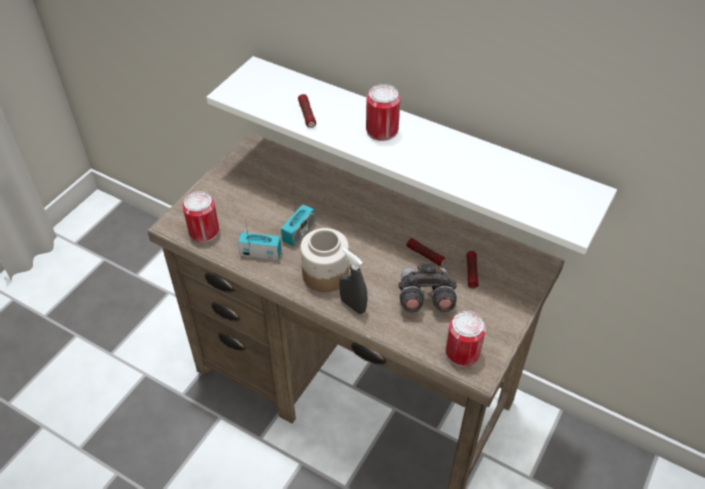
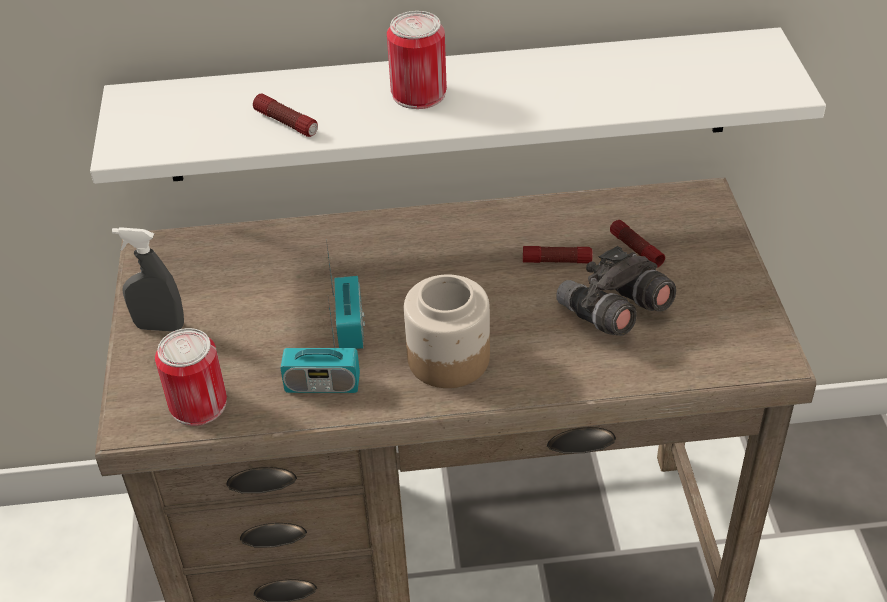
camera: 35 degrees left, 5 degrees down
radio [238,219,282,260] -> radio turned 150 degrees counterclockwise [280,298,360,393]
grey spray bottle [339,248,368,314] -> grey spray bottle moved to [112,227,184,332]
can [446,311,486,367] -> none

